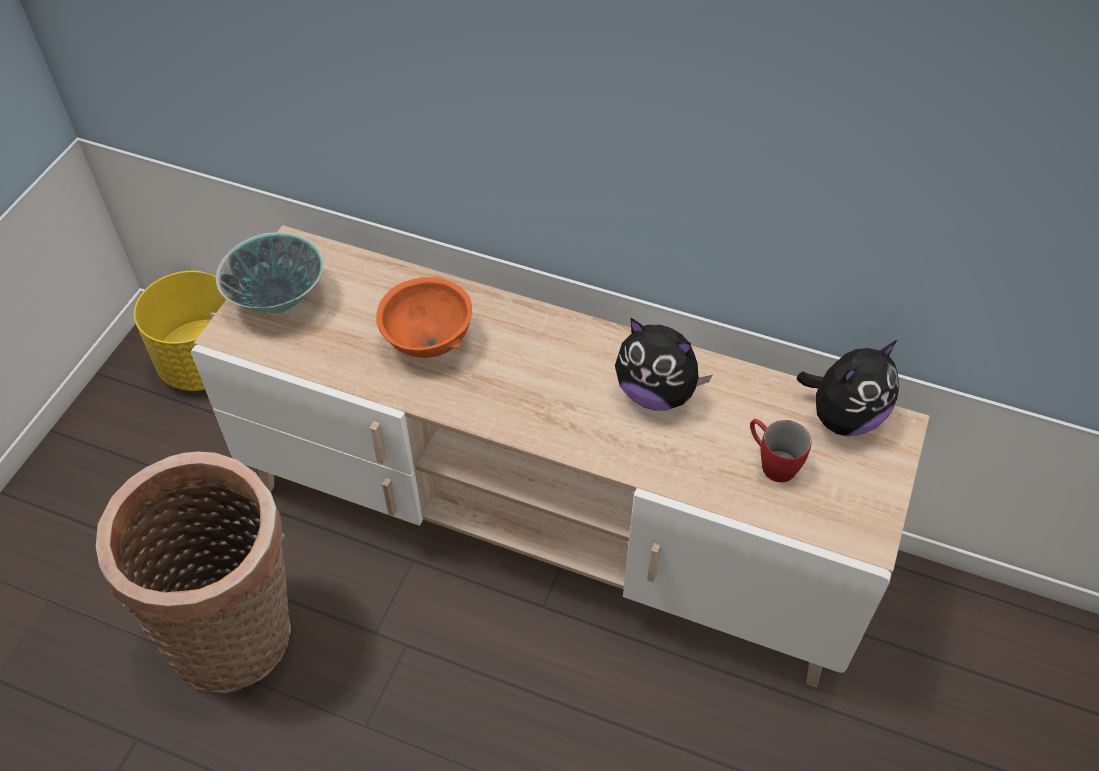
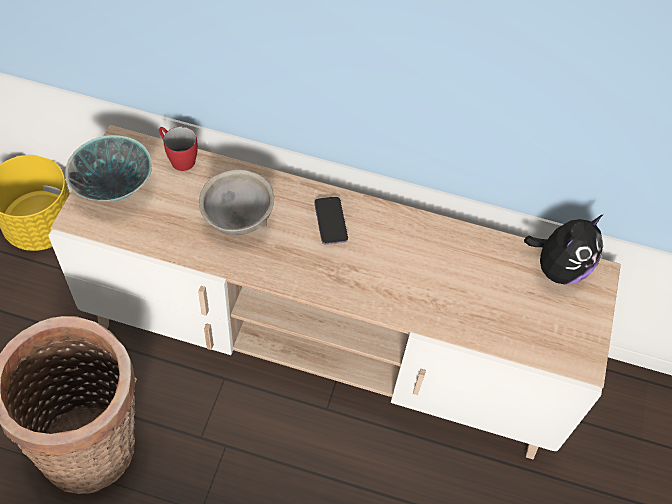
camera: 10 degrees left, 5 degrees up
orange bowl [376,277,472,358] -> grey bowl [199,169,274,235]
plush toy [615,318,713,411] -> none
red mug [750,419,812,482] -> red mug moved to [159,127,198,171]
none -> phone [314,197,348,245]

